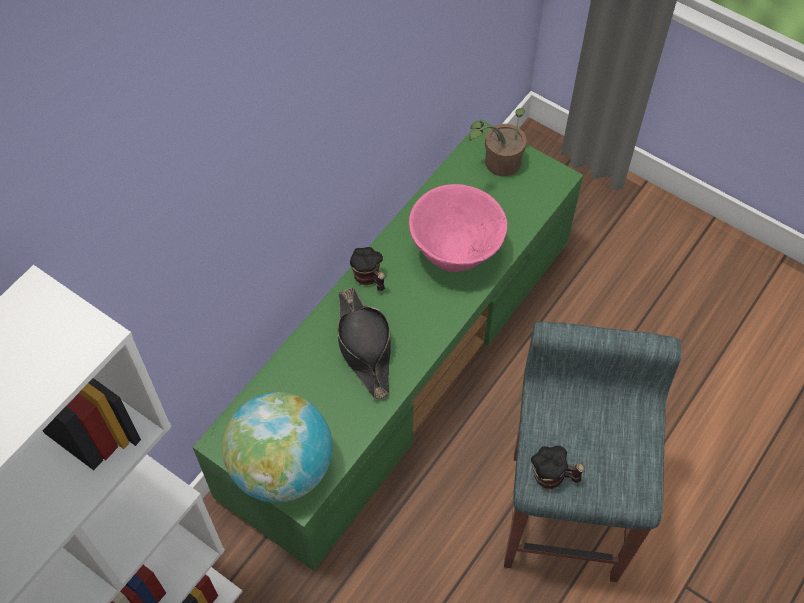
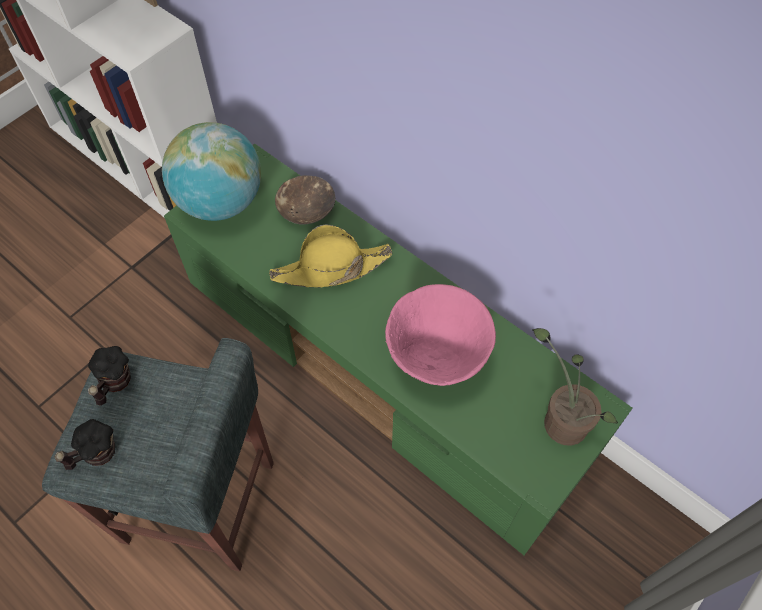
camera: 95 degrees right, 0 degrees up
black hat [338,288,391,400] -> yellow hat [269,224,392,287]
mug [350,247,385,291] -> mug moved to [54,419,115,470]
none -> brown bowl [275,175,335,224]

